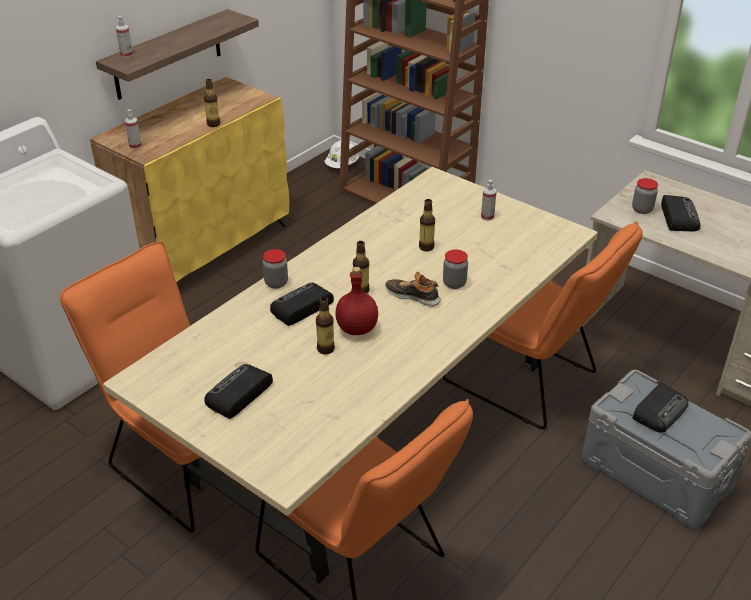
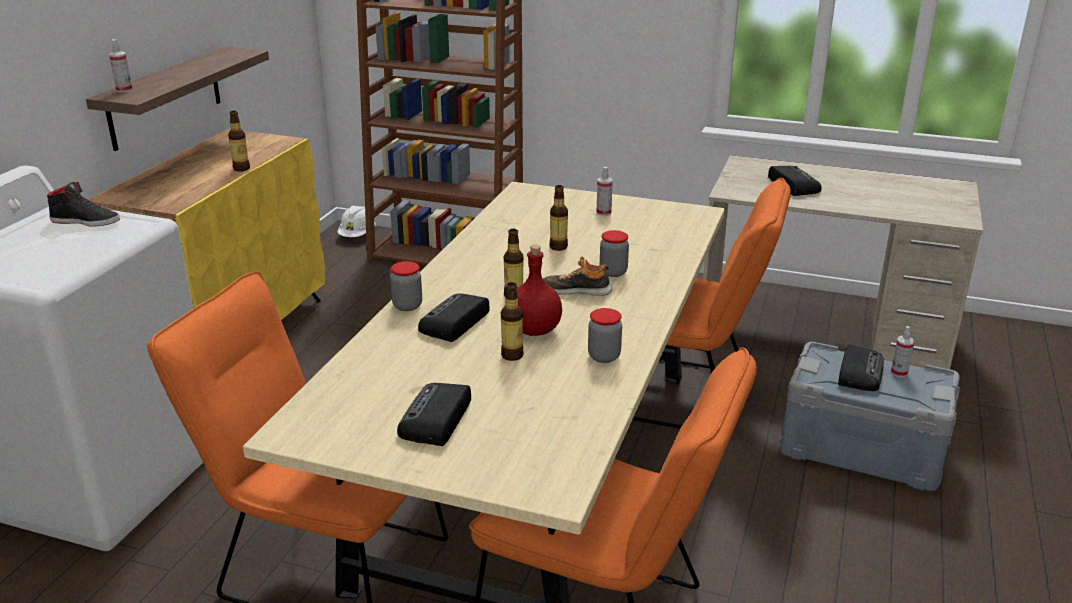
camera: 20 degrees left, 10 degrees down
spray bottle [124,110,142,149] -> spray bottle moved to [891,326,915,377]
jar [632,178,658,214] -> jar moved to [588,308,622,363]
none -> black shoe [47,182,120,227]

